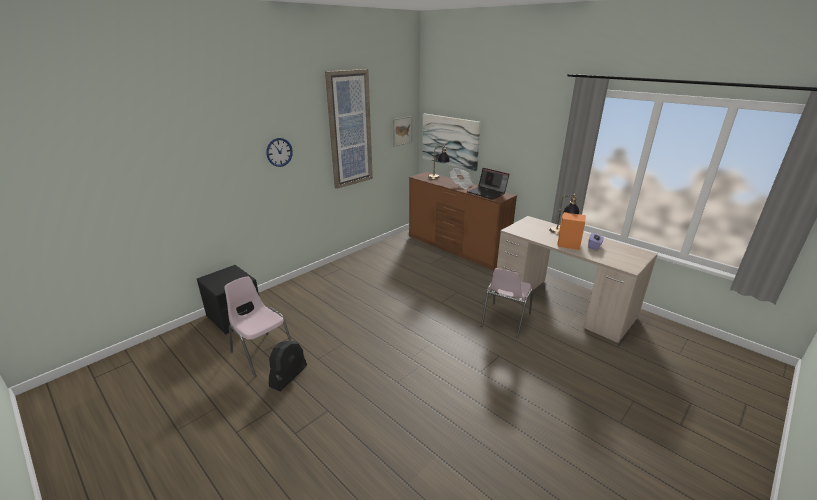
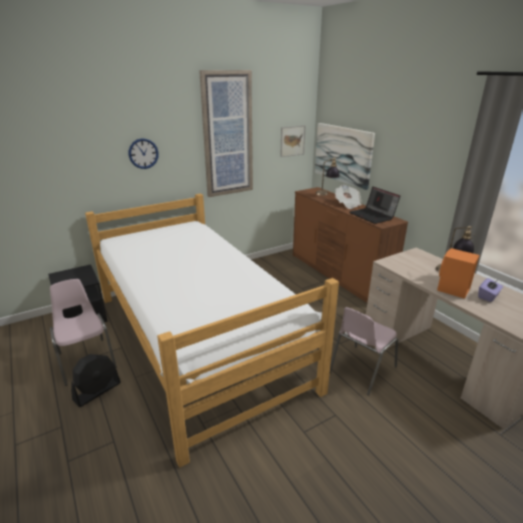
camera: 15 degrees right, 0 degrees up
none -> bed [85,194,339,467]

